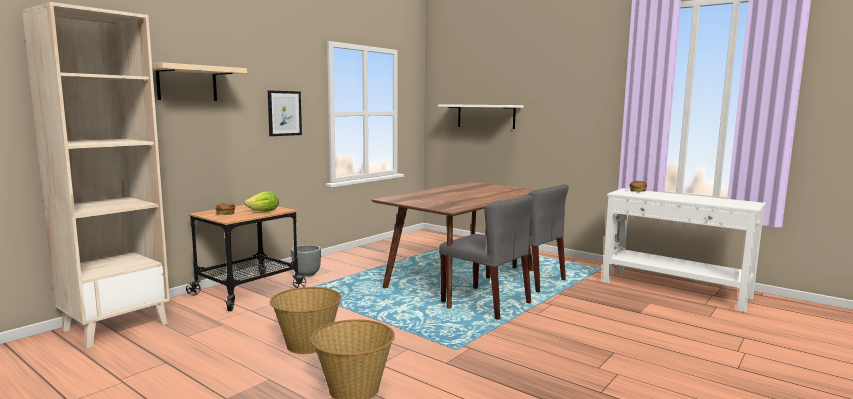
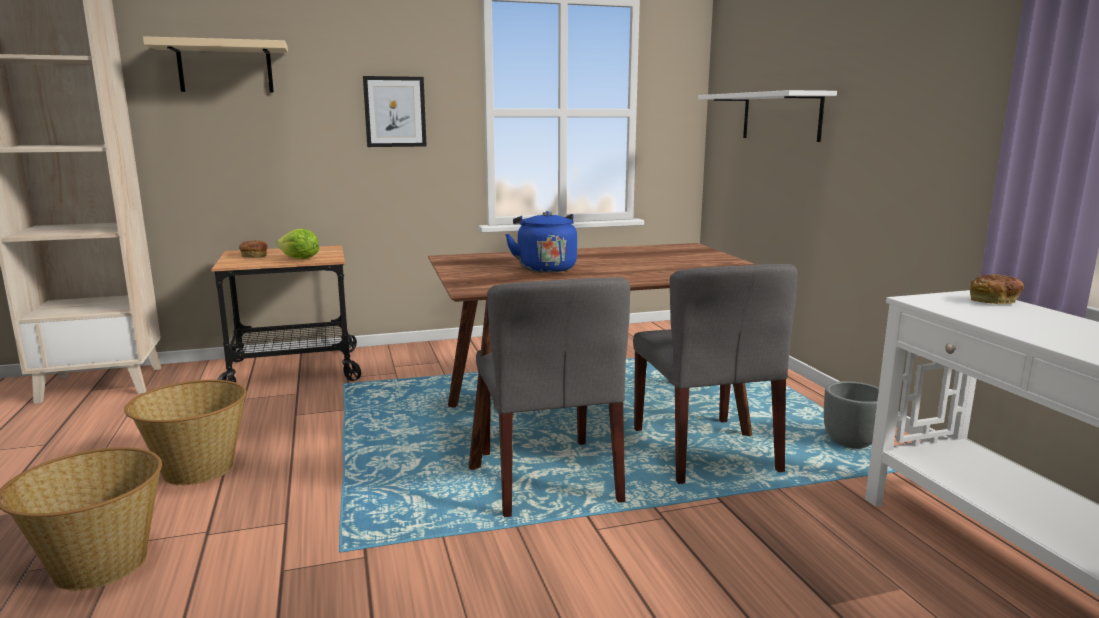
camera: 35 degrees right, 5 degrees up
grey planter [291,245,321,277] -> grey planter moved to [824,381,879,448]
none -> blue kettle [505,211,577,273]

